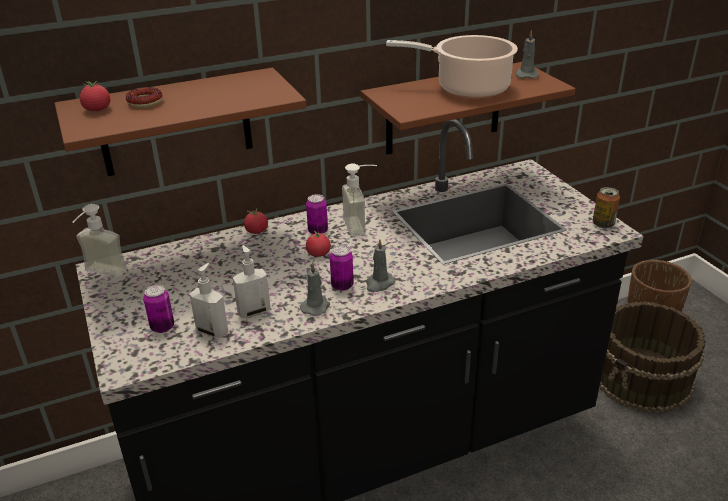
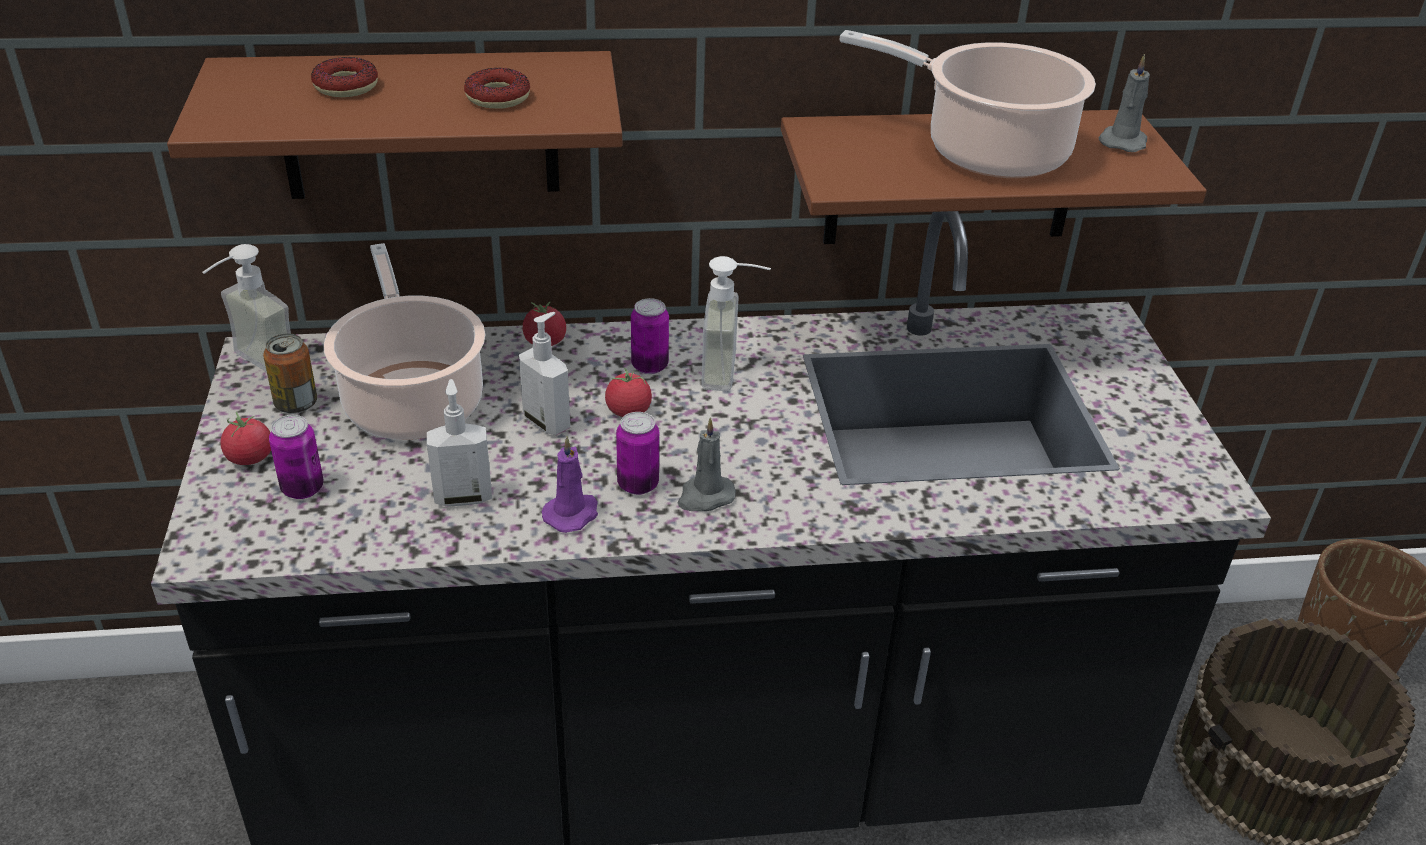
camera: 15 degrees right, 5 degrees up
tomato [80,81,110,111] -> tomato moved to [221,412,271,465]
soap dispenser [190,263,228,338] -> soap dispenser moved to [519,312,570,435]
grey candle [300,262,330,316] -> purple candle [541,436,598,533]
can [593,187,620,228] -> can moved to [263,333,317,414]
none -> cooking pot [324,243,485,440]
none -> donut [464,68,530,109]

